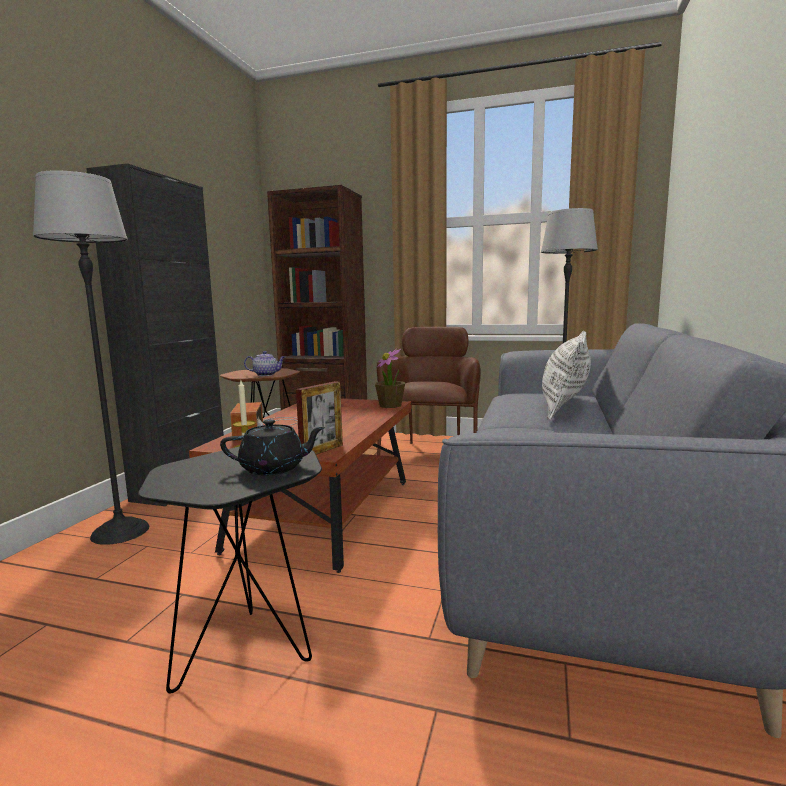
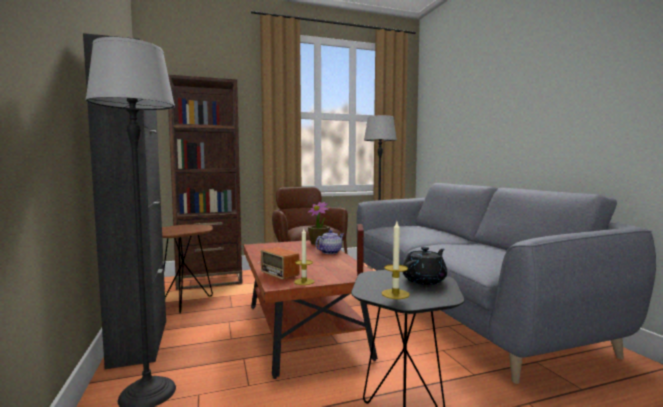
camera: 35 degrees left, 5 degrees down
teapot [244,351,285,376] -> teapot moved to [315,230,344,254]
white pillow [542,331,591,420] -> none
none -> candle [382,222,410,299]

